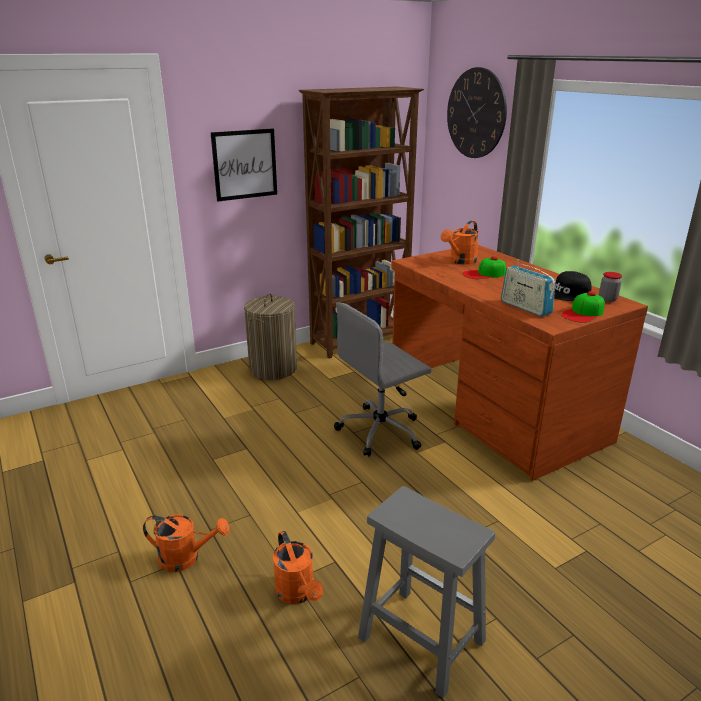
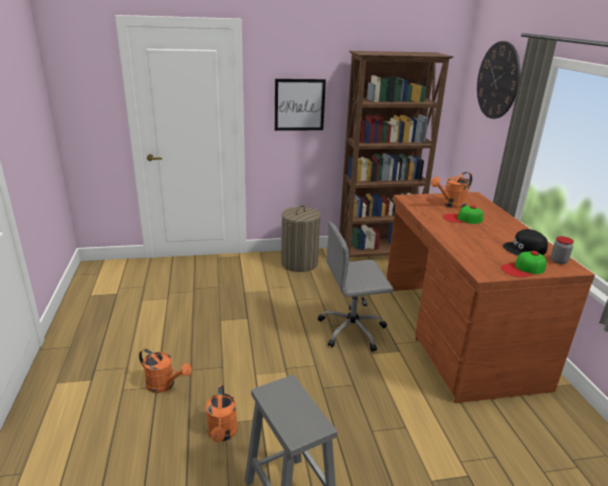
camera: 20 degrees right, 0 degrees up
radio [501,259,556,317] -> none

